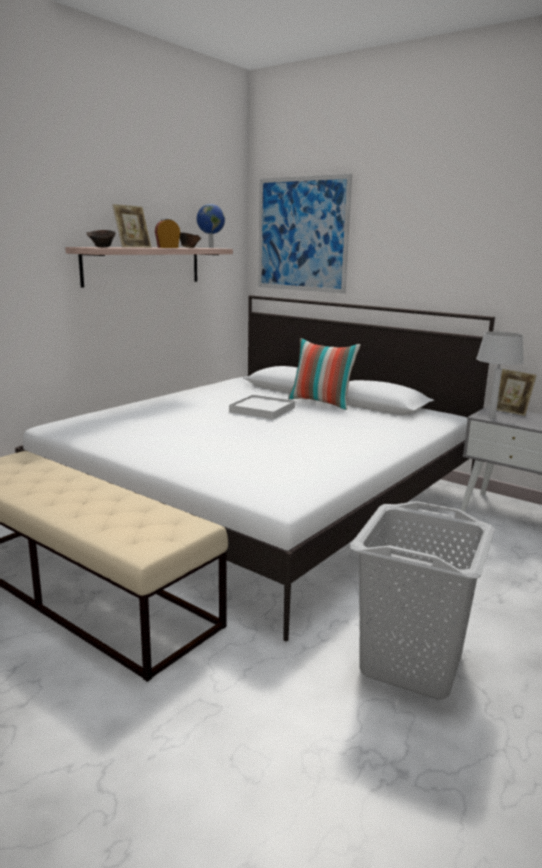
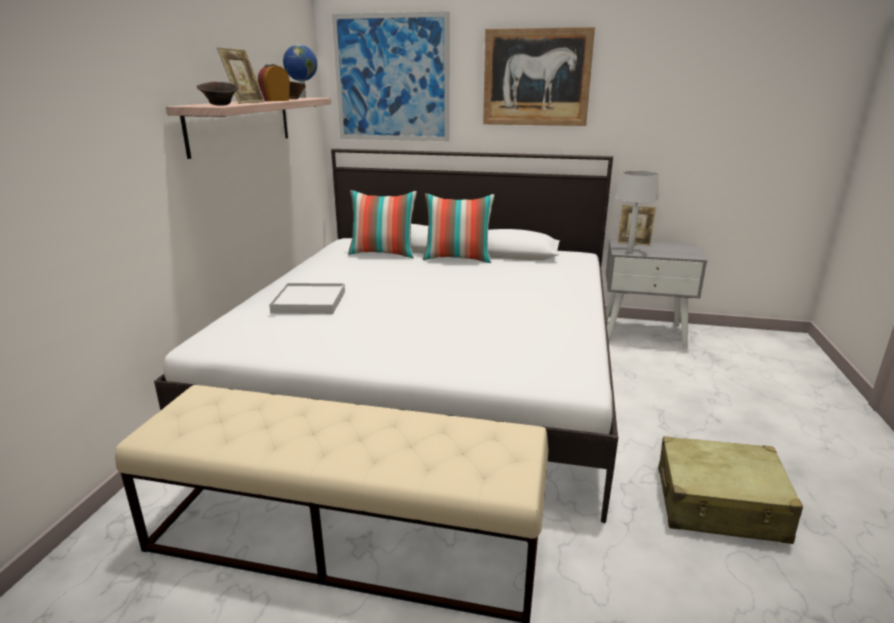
camera: 25 degrees left, 5 degrees up
white tray [229,395,295,419] -> white tray moved to [269,283,345,314]
grey laundry basket [350,501,495,699] -> beige suitcase [658,436,803,544]
none -> pillow [348,190,417,258]
none -> picture [483,27,595,126]

